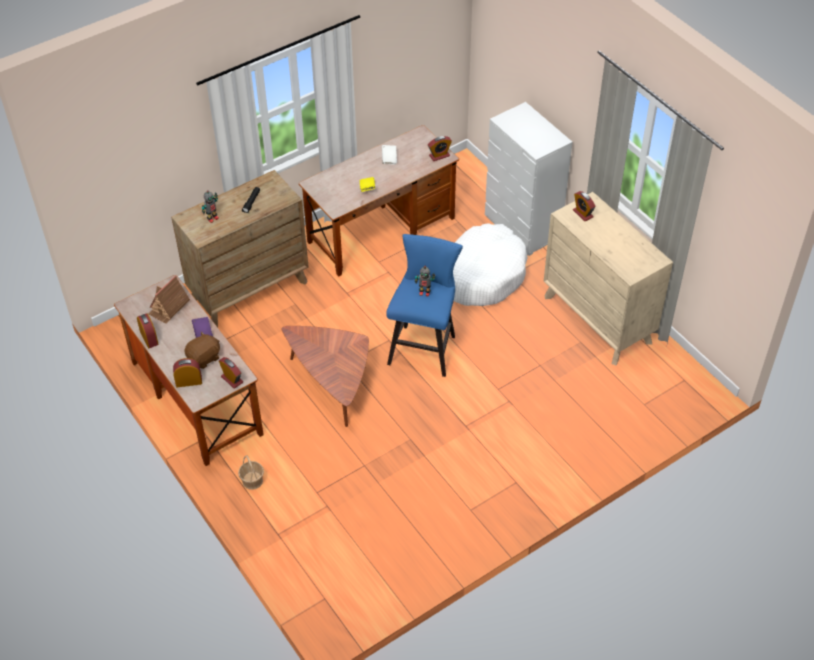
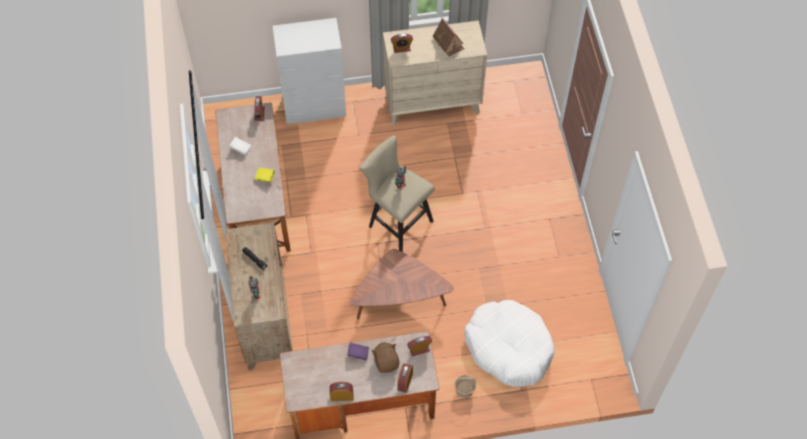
camera: 65 degrees left, 10 degrees up
toy house [148,275,190,324] -> toy house moved to [433,17,464,56]
blue stool [386,234,463,377] -> beige stool [359,135,435,252]
white dog bed [453,223,528,306] -> white dog bed moved to [465,300,555,387]

